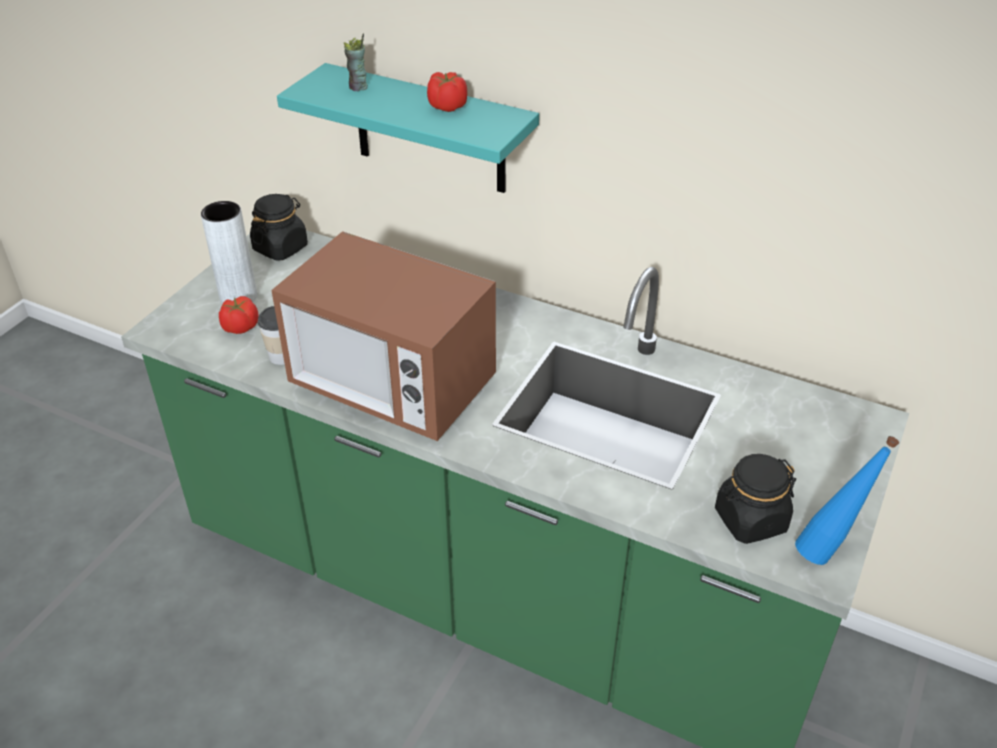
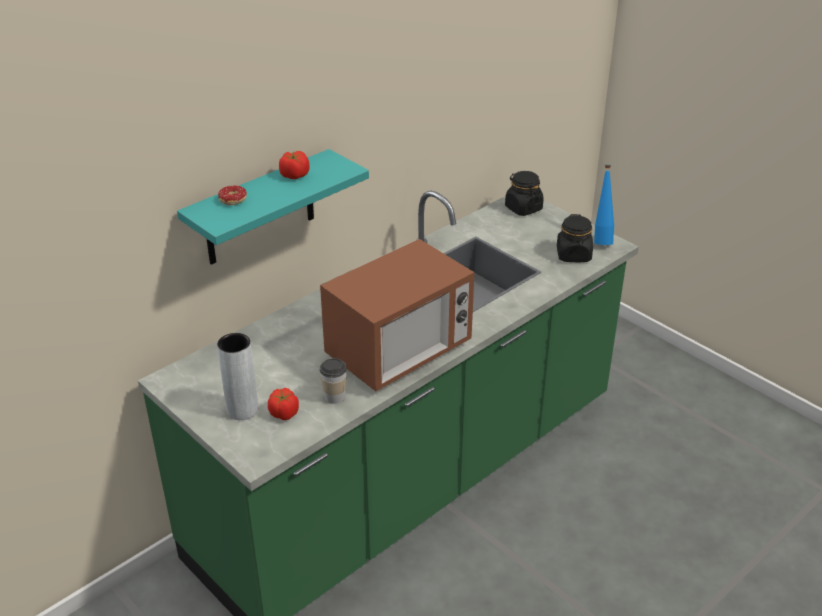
camera: 70 degrees left, 5 degrees down
black jar [250,194,308,261] -> black jar moved to [505,171,544,216]
cup [344,33,368,91] -> donut [218,185,247,205]

